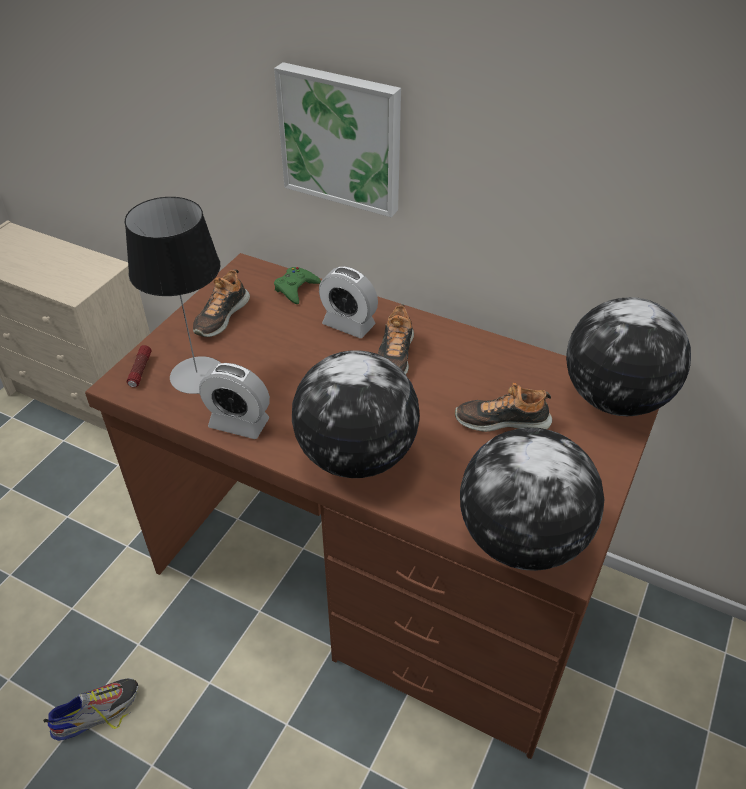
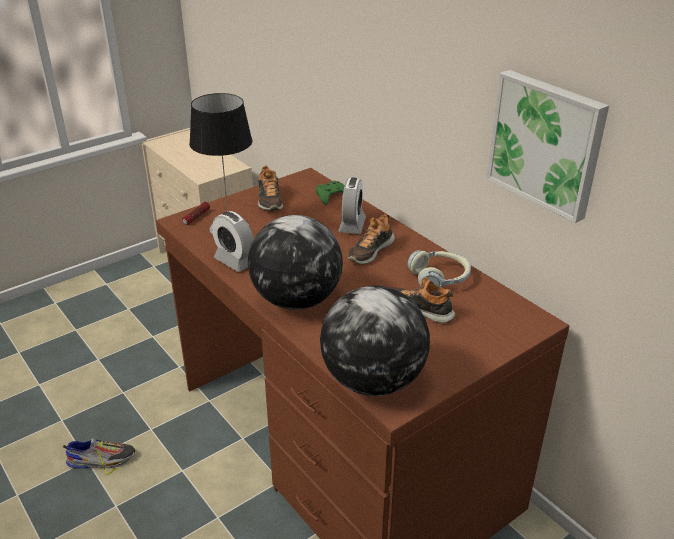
camera: 25 degrees right, 10 degrees down
shoe [193,269,250,337] -> shoe turned 60 degrees counterclockwise [258,166,283,210]
picture [274,62,401,217] -> picture moved to [486,70,609,223]
alarm clock [319,267,378,338] -> alarm clock turned 135 degrees counterclockwise [338,178,366,234]
globe [566,297,691,416] -> none
none -> headphones [408,250,471,287]

